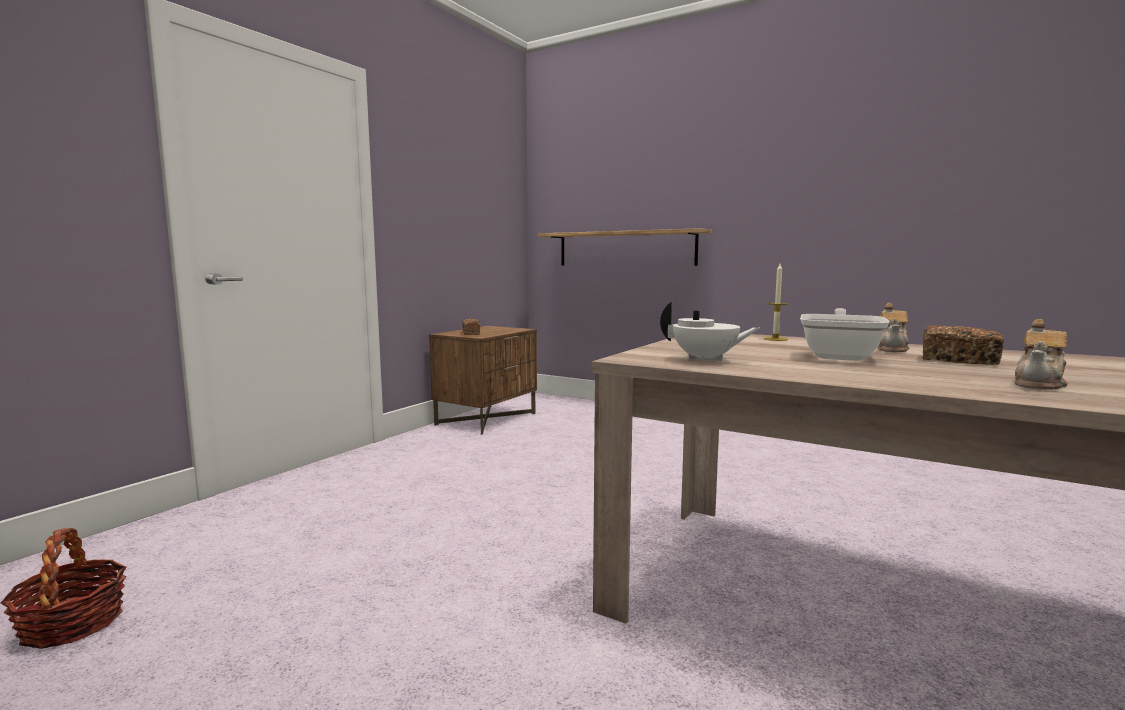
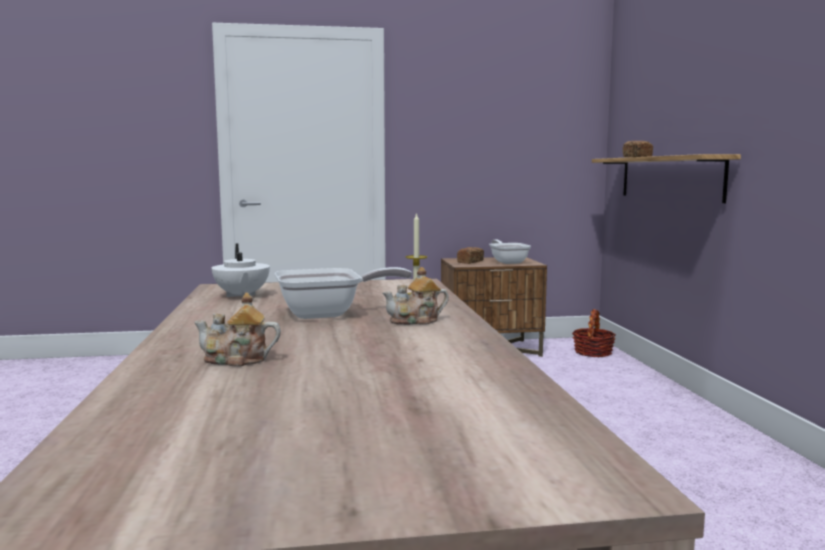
camera: 50 degrees right, 0 degrees up
basket [0,528,126,649] -> basket moved to [572,309,616,357]
bread [923,325,1004,365] -> bread moved to [623,141,653,157]
none -> frying pan [489,240,531,264]

